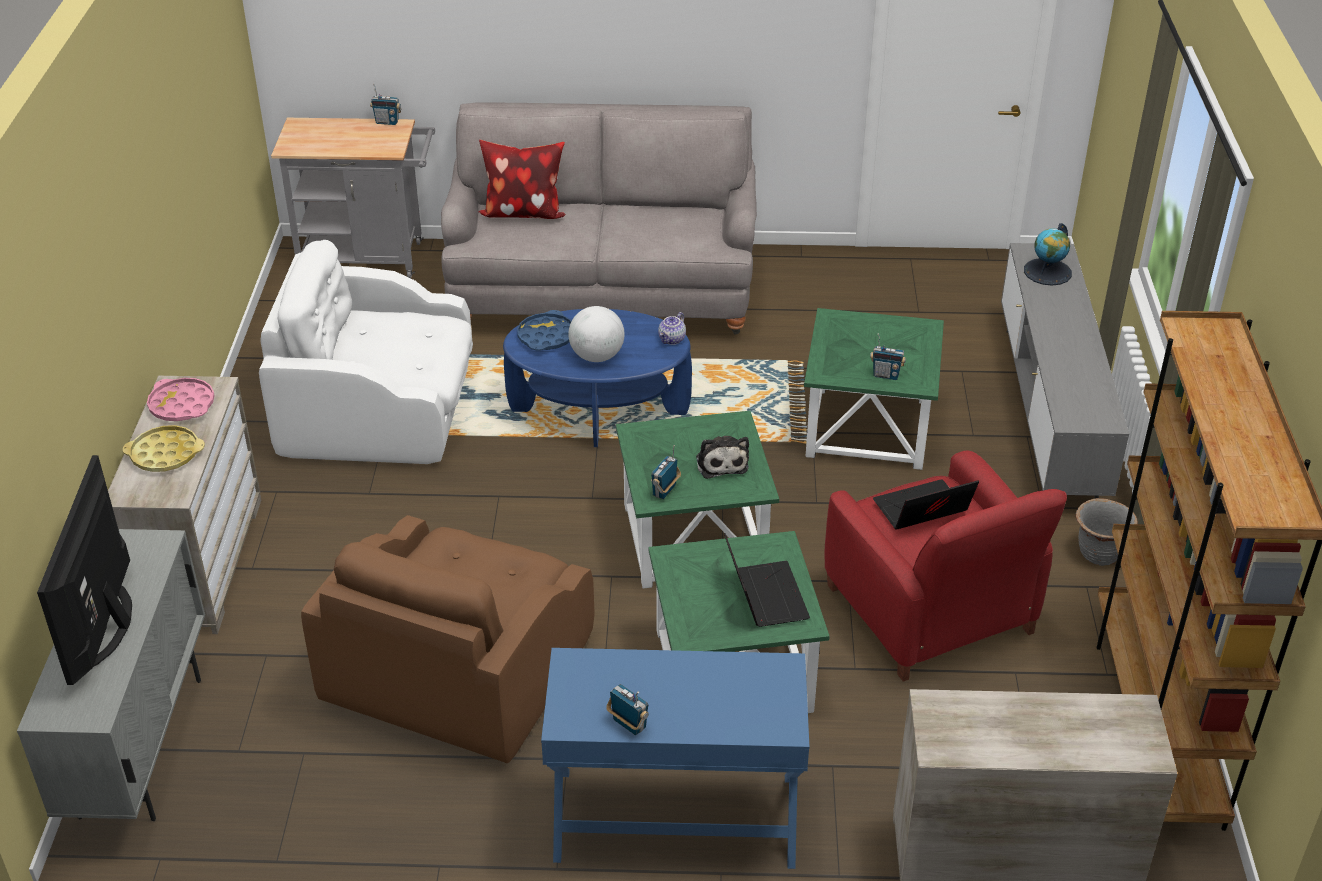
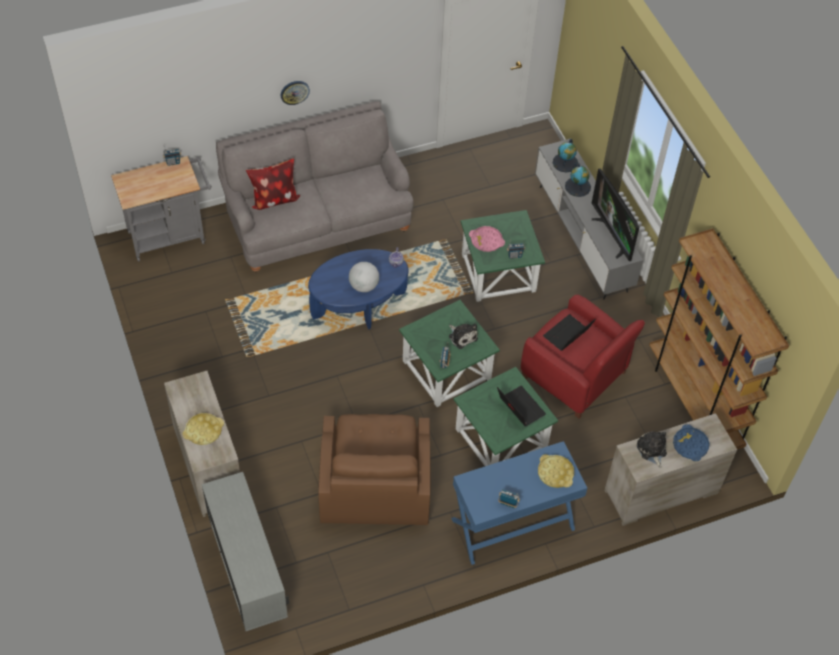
camera: 25 degrees left, 15 degrees up
television [37,455,132,685] -> television moved to [591,168,639,261]
pink tray [147,378,215,421] -> pink tray moved to [469,226,505,252]
white armchair [259,240,473,464] -> none
blue tray [517,310,571,351] -> blue tray moved to [673,424,710,461]
grey planter [1076,498,1138,566] -> none
none -> wall clock [281,81,310,105]
none -> yellow tray [538,454,574,488]
none -> globe [565,163,591,197]
none -> plush toy [637,432,667,468]

